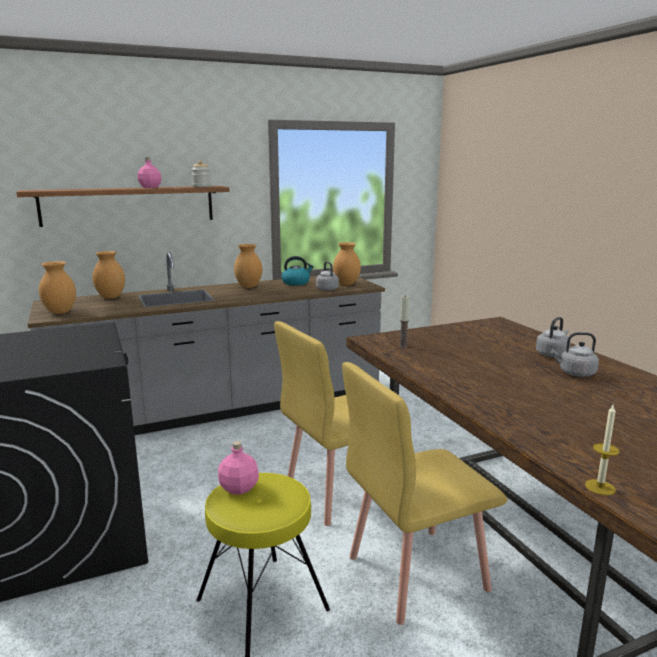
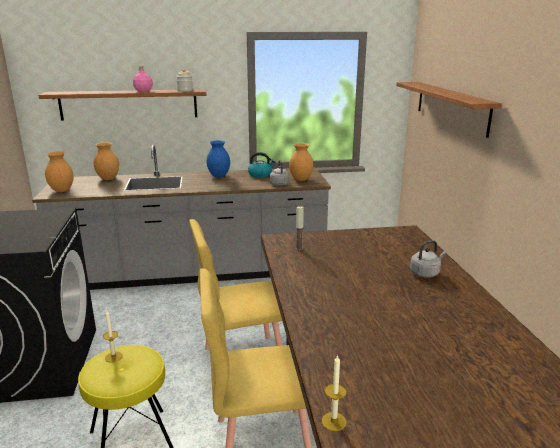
camera: 15 degrees right, 5 degrees up
pink bottle [218,441,259,495] -> candle [103,310,123,363]
brown vase [234,244,262,288] -> blue vase [207,140,230,177]
grey kettle [551,332,599,377] -> none
none -> shelf [396,82,502,138]

